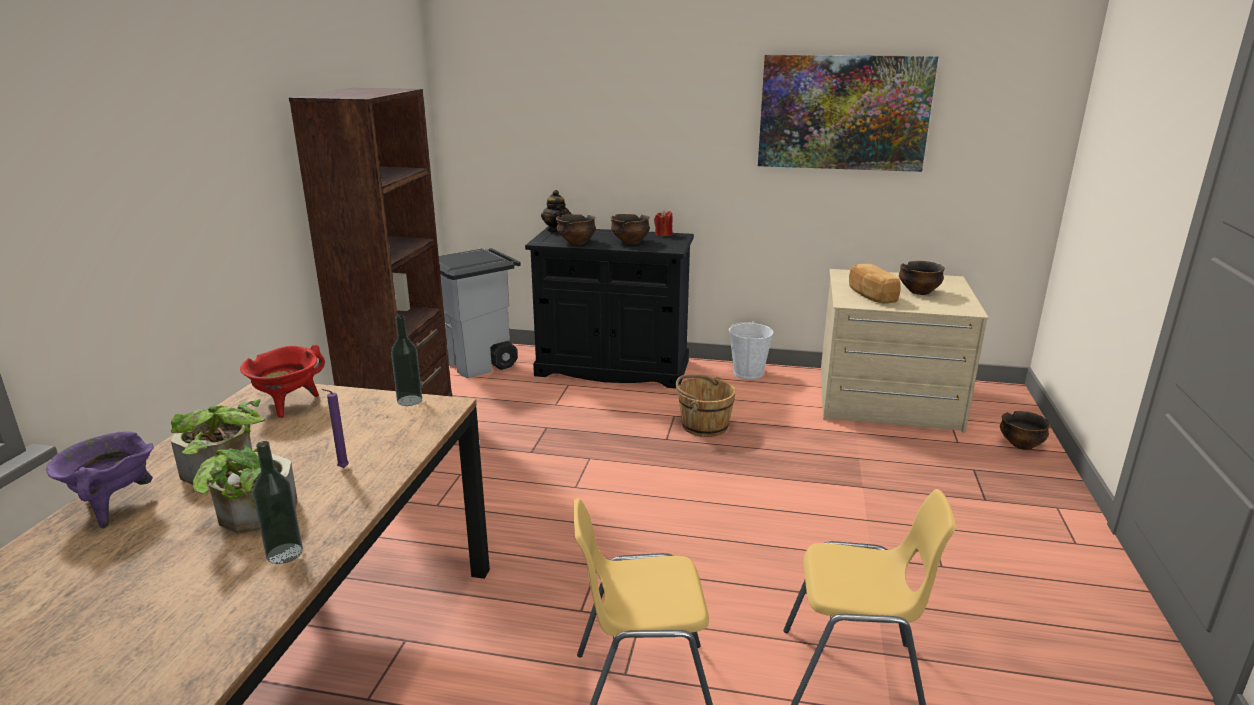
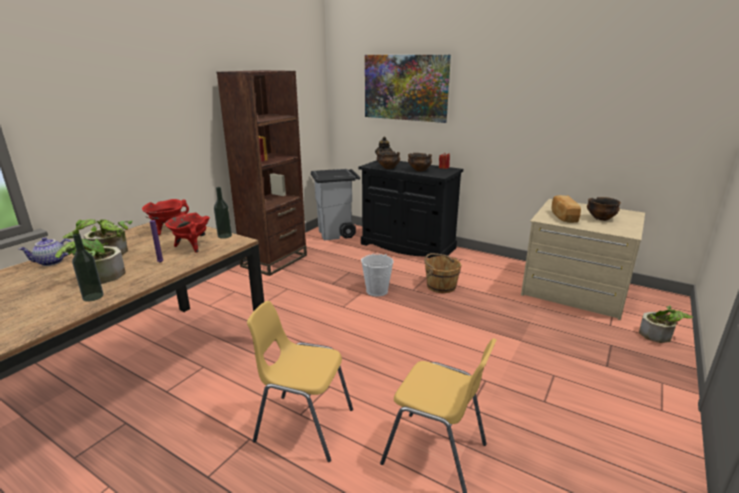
camera: 20 degrees right, 0 degrees up
purple cooking pot [46,431,154,529] -> teapot [19,237,72,266]
white bucket [729,321,773,380] -> white bucket moved to [361,254,394,297]
picture [758,55,938,172] -> picture moved to [365,55,451,123]
bowl [1000,411,1050,450] -> potted plant [639,306,693,343]
none -> red cooking pot [165,213,210,253]

